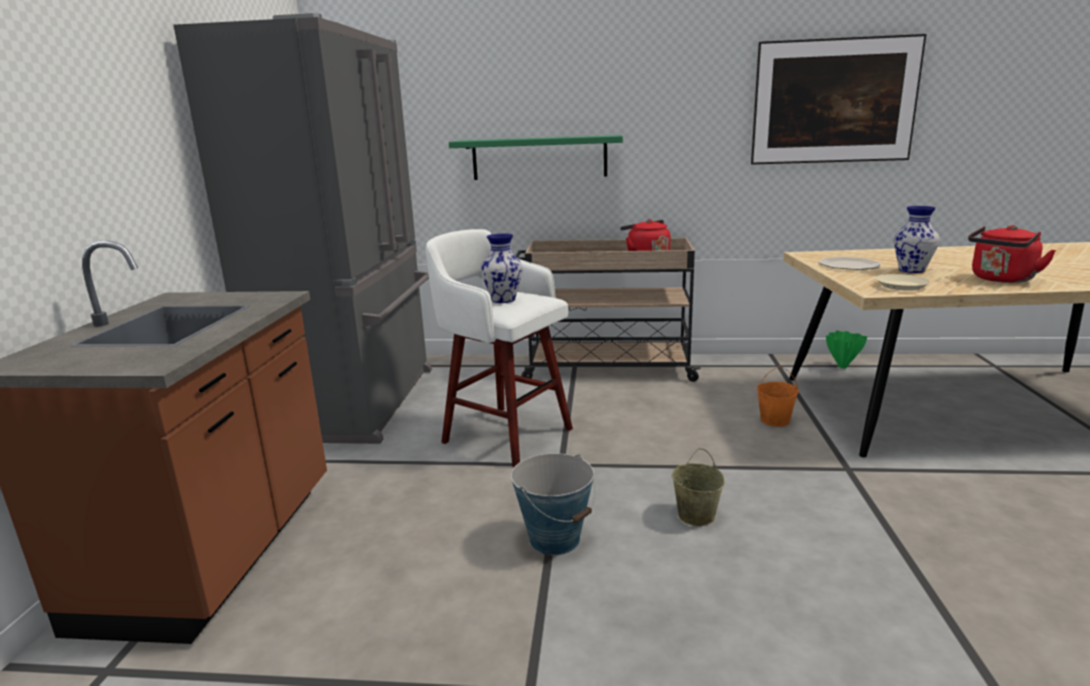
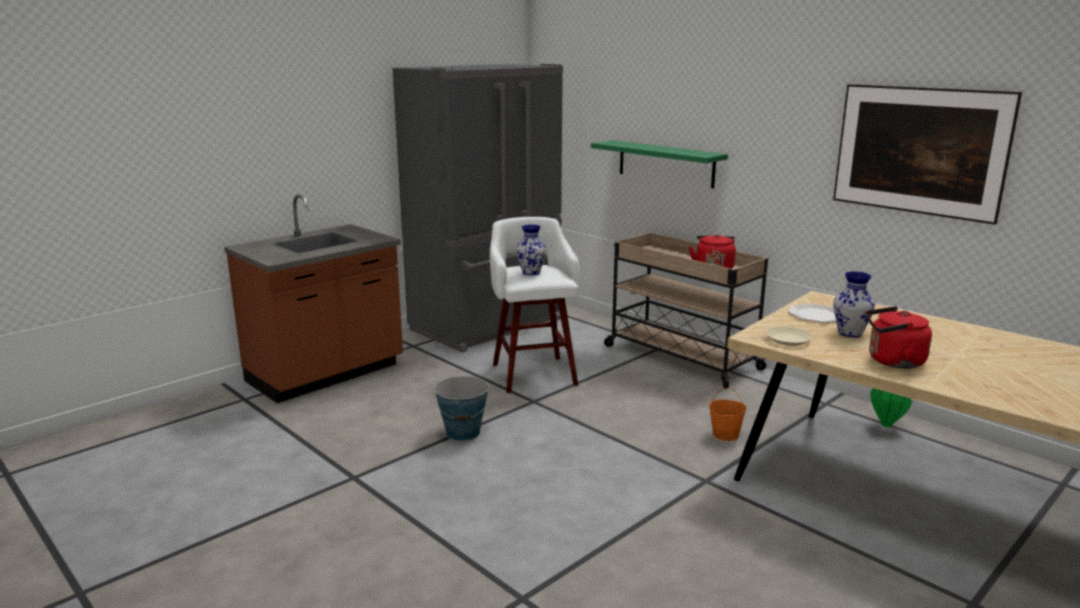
camera: 40 degrees right, 0 degrees up
beige bucket [672,448,725,526] -> none

